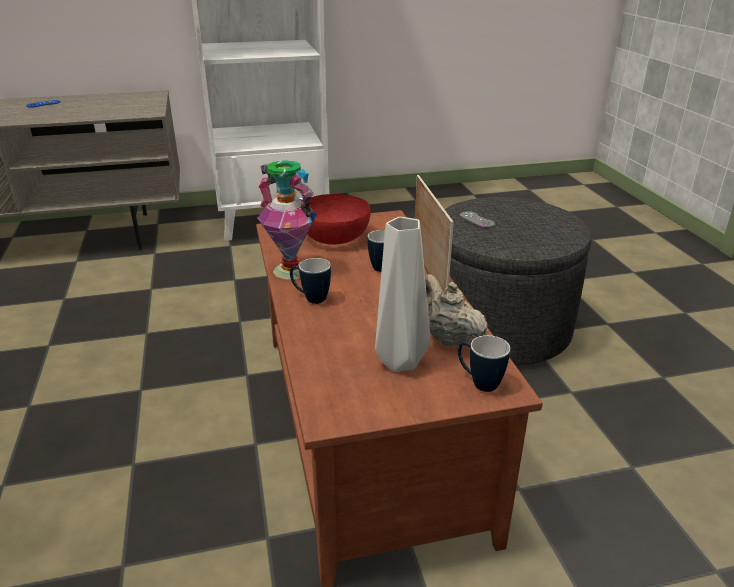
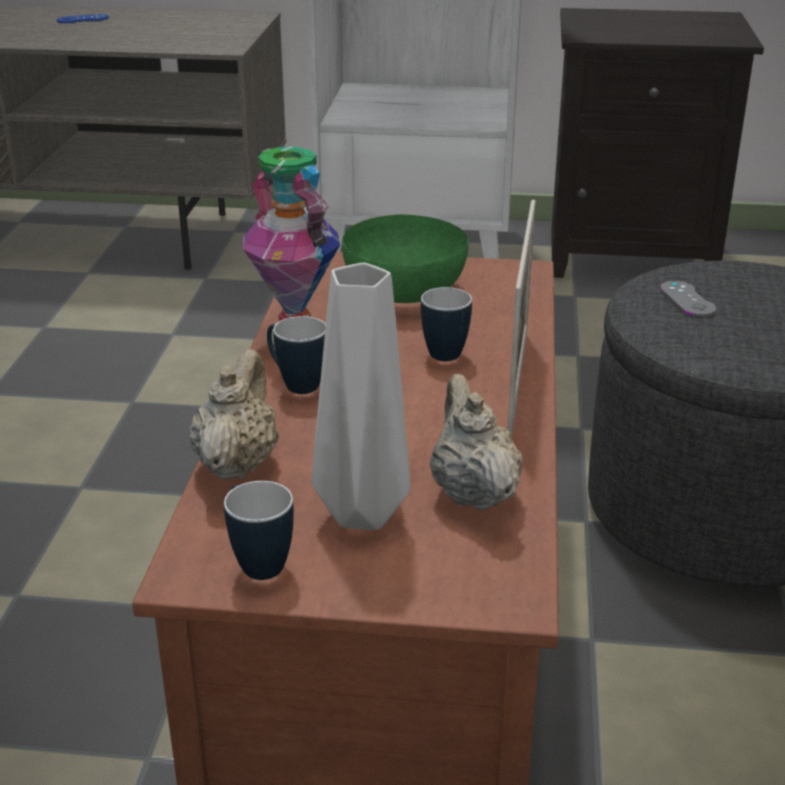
camera: 20 degrees right, 0 degrees up
red bowl [307,194,371,245] -> green bowl [342,215,469,303]
mug [458,335,510,392] -> mug moved to [224,481,294,580]
none -> beige teapot [189,349,279,480]
none -> black nightstand [551,8,764,278]

